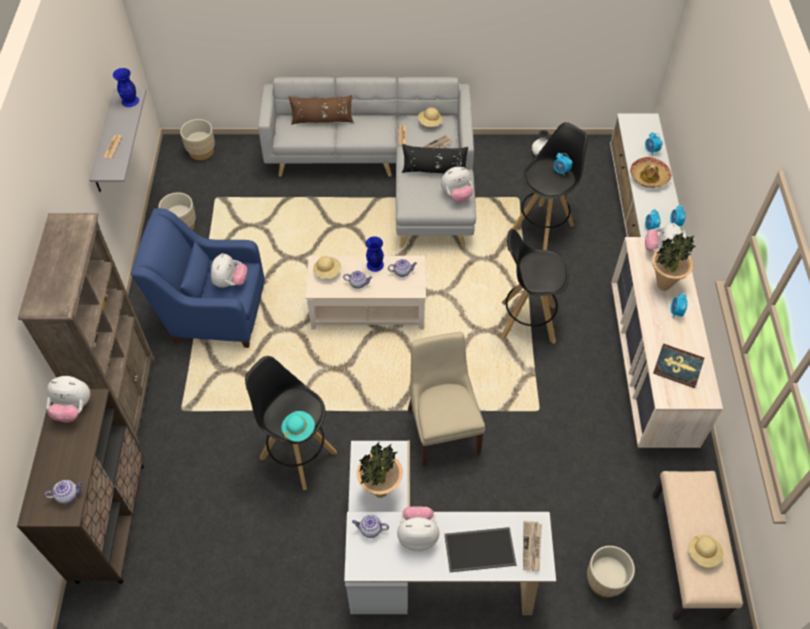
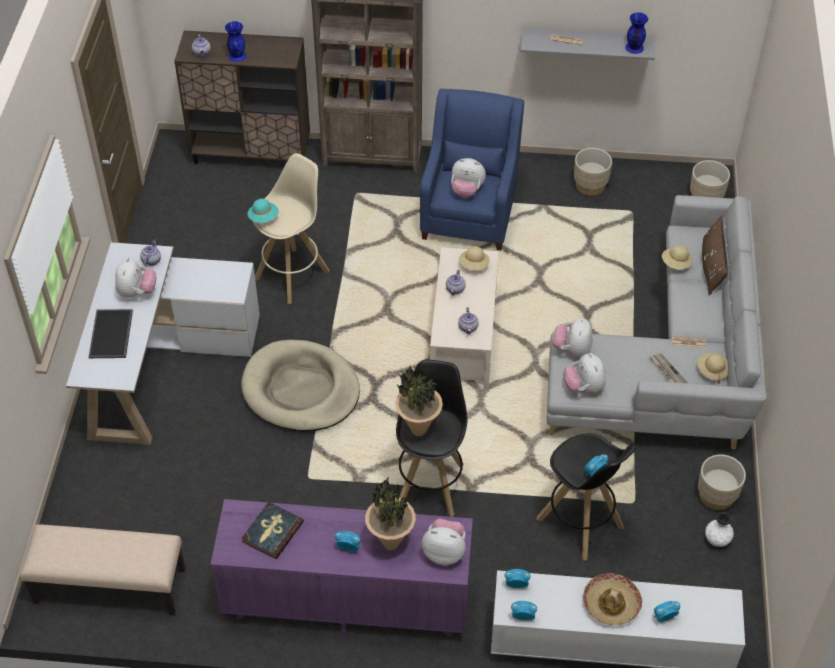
camera: 95 degrees right, 5 degrees down
plush toy [46,376,90,422] -> plush toy moved to [553,317,593,357]
black stool [245,356,337,490] -> beige stool [253,153,330,304]
potted plant [356,442,403,498] -> potted plant moved to [395,366,443,436]
blue vase [366,236,384,272] -> blue vase moved to [225,21,246,62]
black pillow [402,144,468,173] -> none
beige chair [408,332,485,467] -> beige dog bed [241,340,360,432]
newspaper [523,521,542,572] -> none
beige planter [587,546,635,597] -> beige planter moved to [698,454,746,510]
beige dresser [611,237,723,448] -> purple dresser [210,499,473,637]
beige hat [688,535,724,567] -> beige hat moved to [662,245,693,270]

